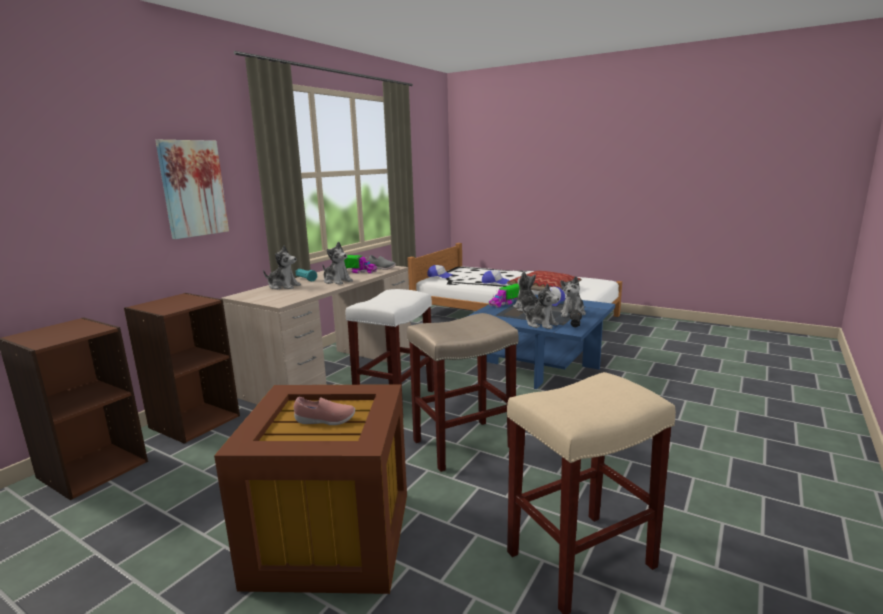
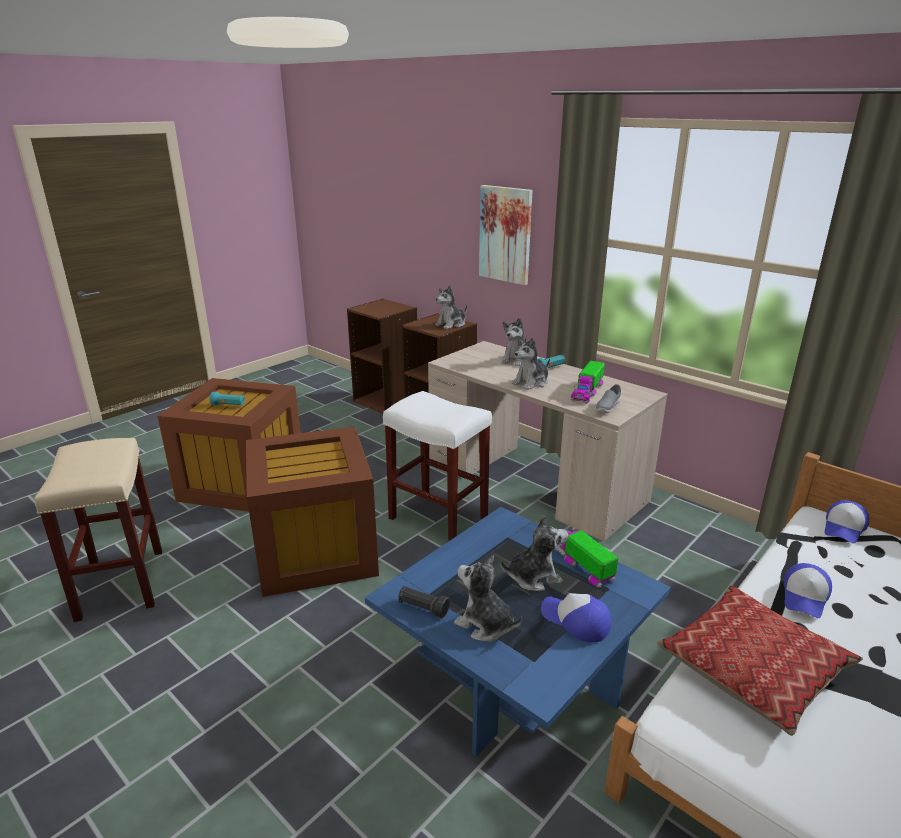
camera: 100 degrees right, 10 degrees up
pink shoe [294,397,355,425] -> turquoise flashlight [210,392,245,405]
beige stool [407,313,518,472] -> brown storage box [246,427,379,597]
plush toy [522,284,559,329] -> plush toy moved to [435,285,467,329]

